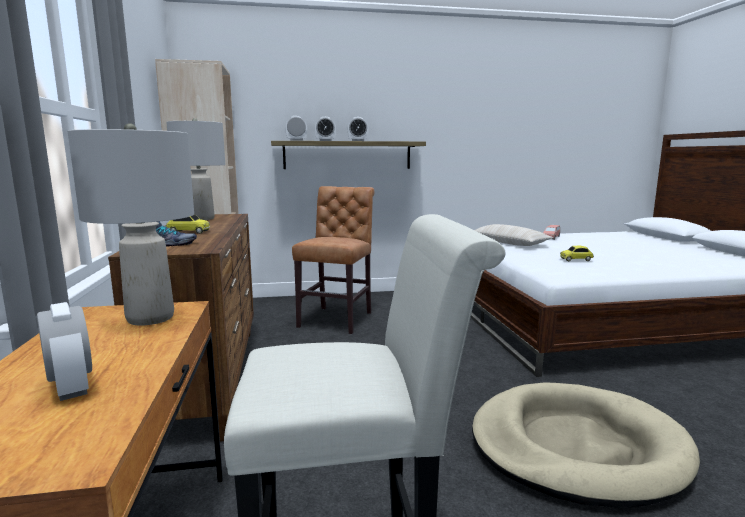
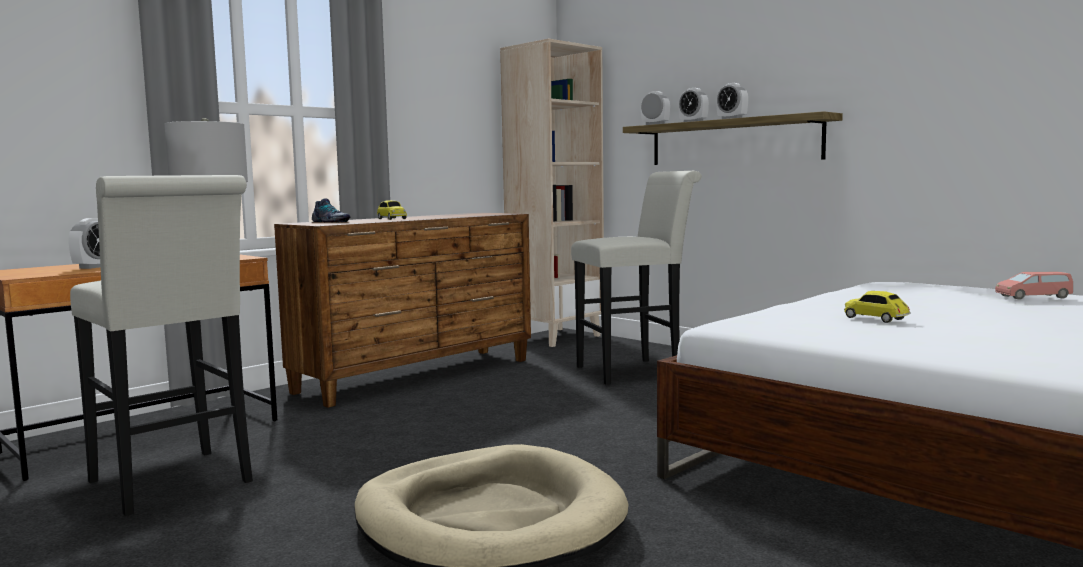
camera: 55 degrees right, 5 degrees down
grey table lamp [166,118,225,220] -> none
brown chair [292,186,375,334] -> white stool [571,171,702,385]
beige pillow [475,224,553,246] -> none

